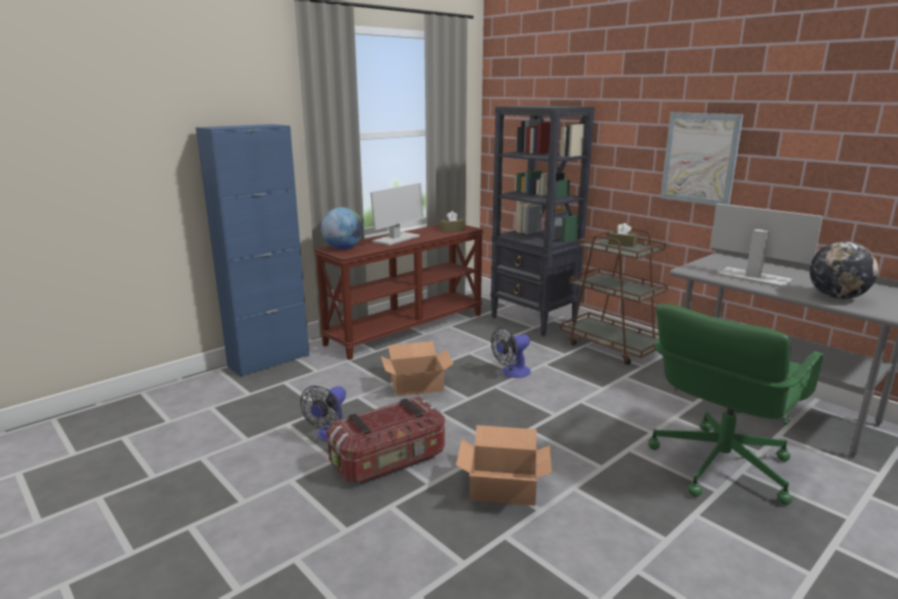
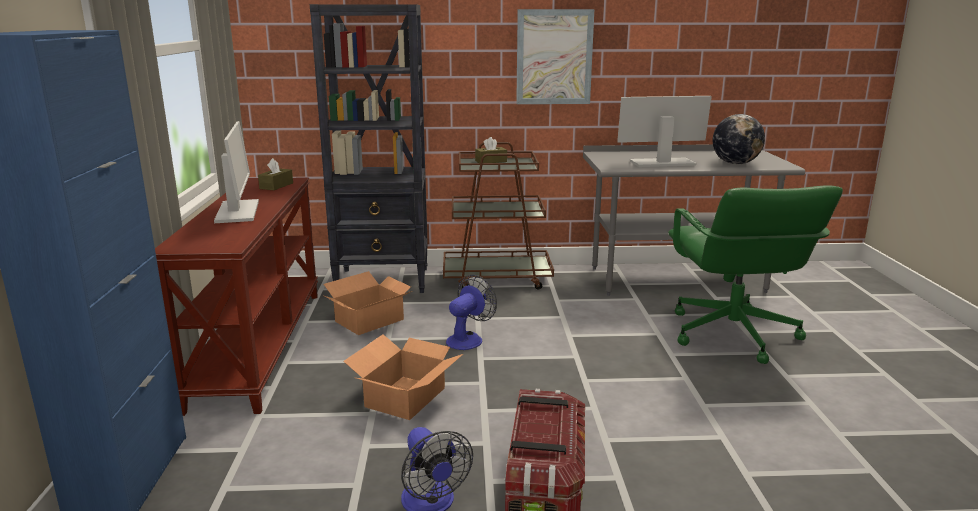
camera: 50 degrees left, 0 degrees up
globe [321,207,364,249] -> none
cardboard box [456,425,552,506] -> cardboard box moved to [323,271,412,335]
fan [491,327,531,378] -> fan turned 150 degrees counterclockwise [446,275,497,350]

